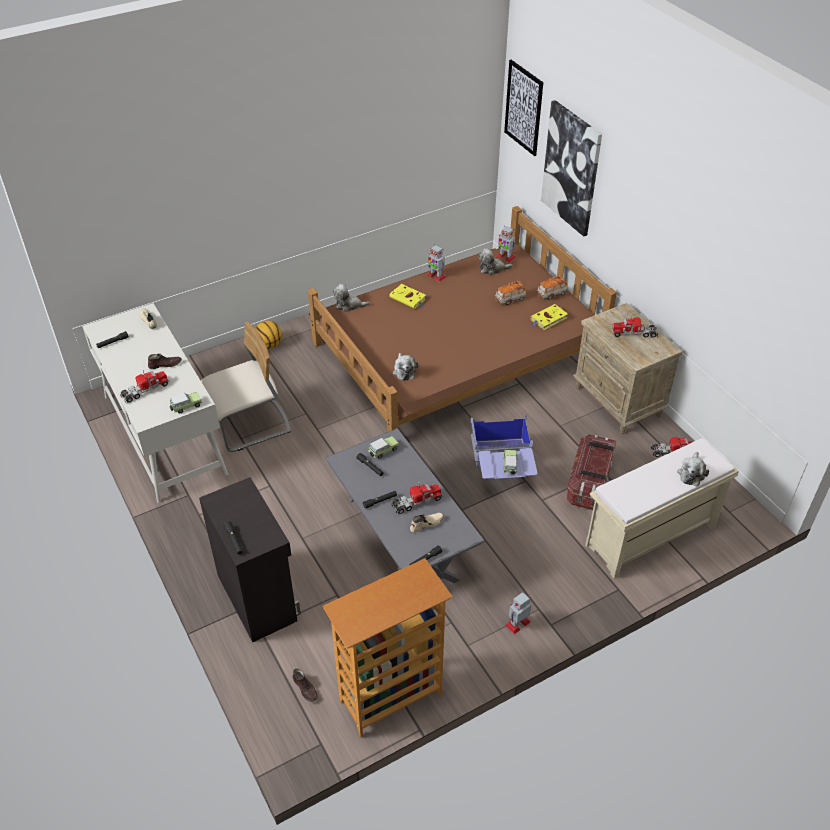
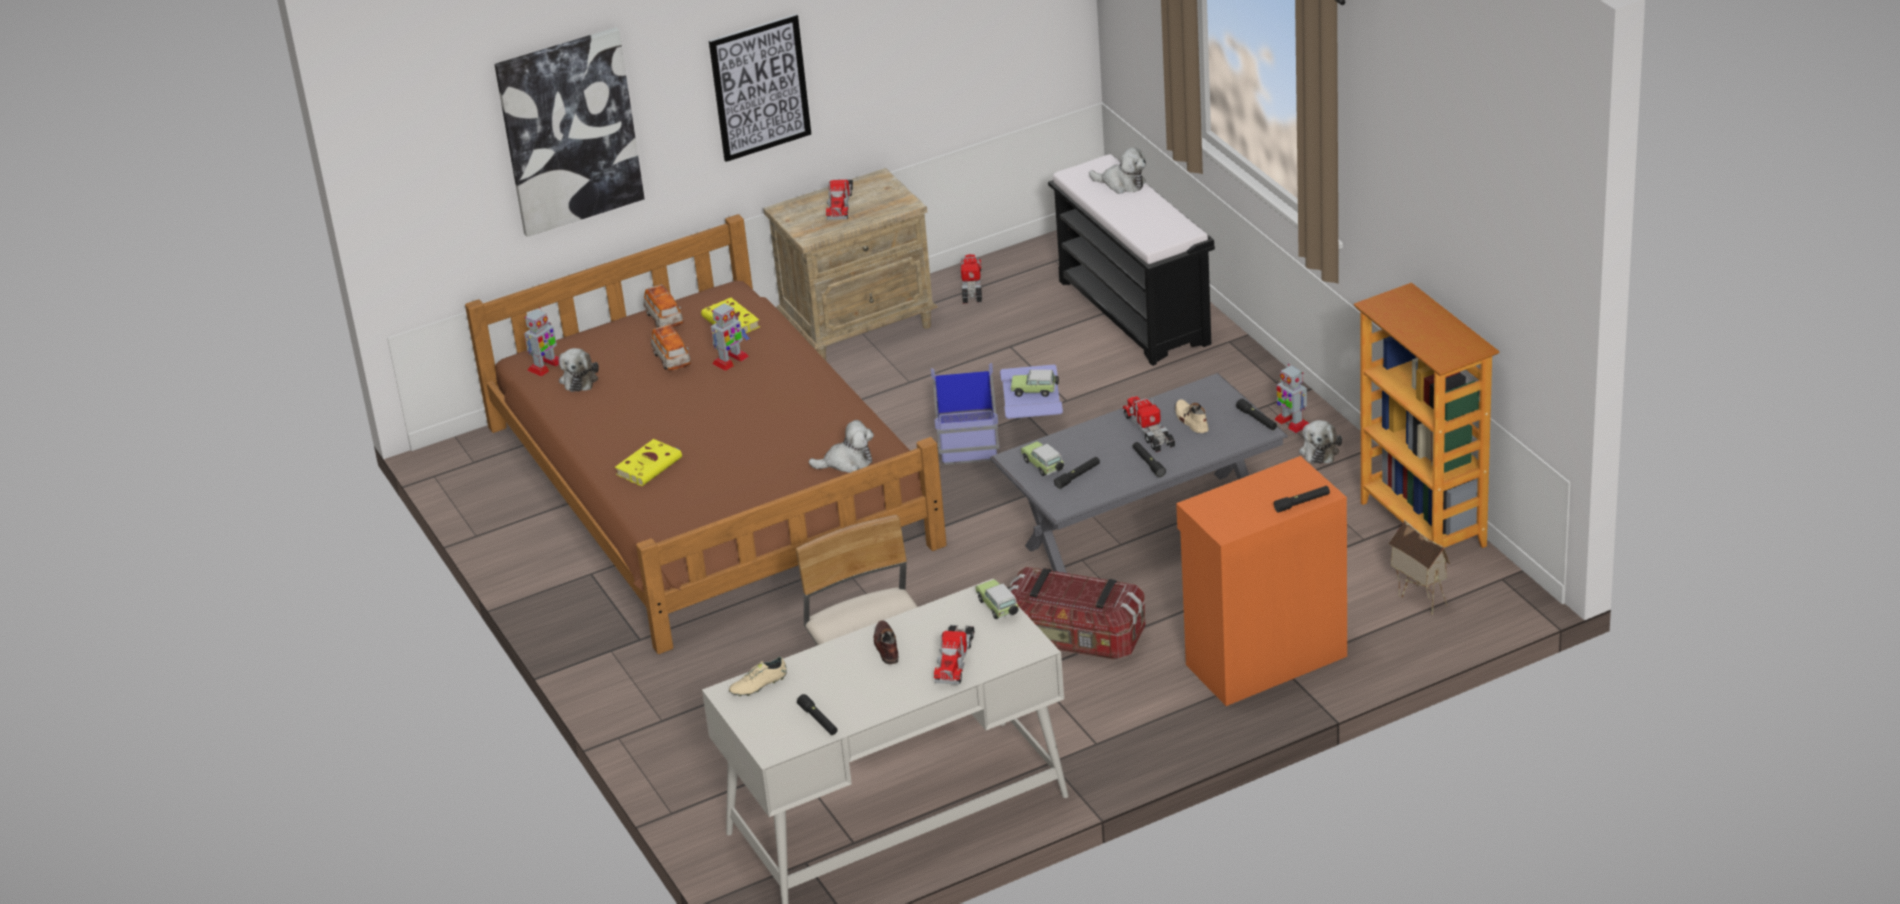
camera: 85 degrees left, 10 degrees down
toy truck [119,370,170,403] -> toy truck turned 135 degrees counterclockwise [934,625,975,685]
black cabinet [199,477,301,642] -> orange cabinet [1176,456,1347,706]
basketball [255,321,282,349] -> none
brown shoe [293,668,317,702] -> toy house [1388,520,1450,615]
plush toy [333,284,370,312] -> plush toy moved to [1299,420,1342,464]
toy robot [426,244,446,282] -> toy robot moved to [710,301,749,371]
picture [504,60,543,156] -> picture moved to [709,14,811,162]
storage box [567,435,616,510] -> storage box moved to [1009,567,1146,660]
beige bench [585,438,739,579] -> black bench [1048,154,1215,366]

